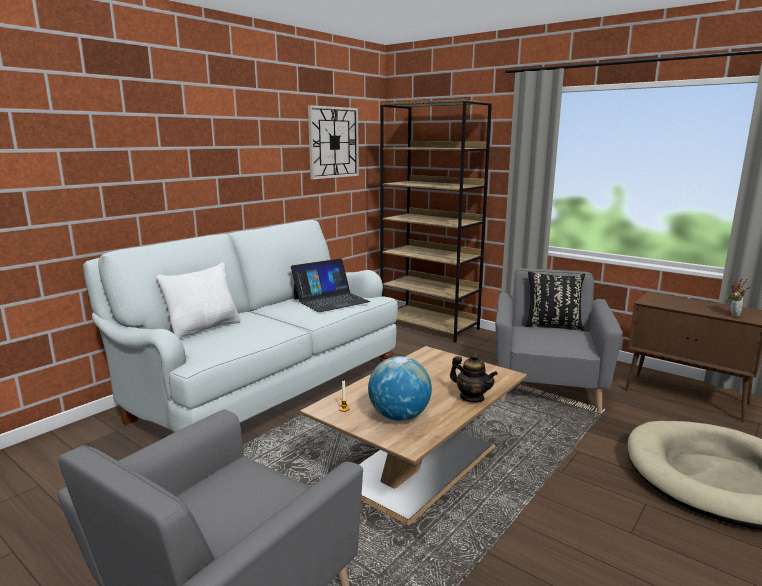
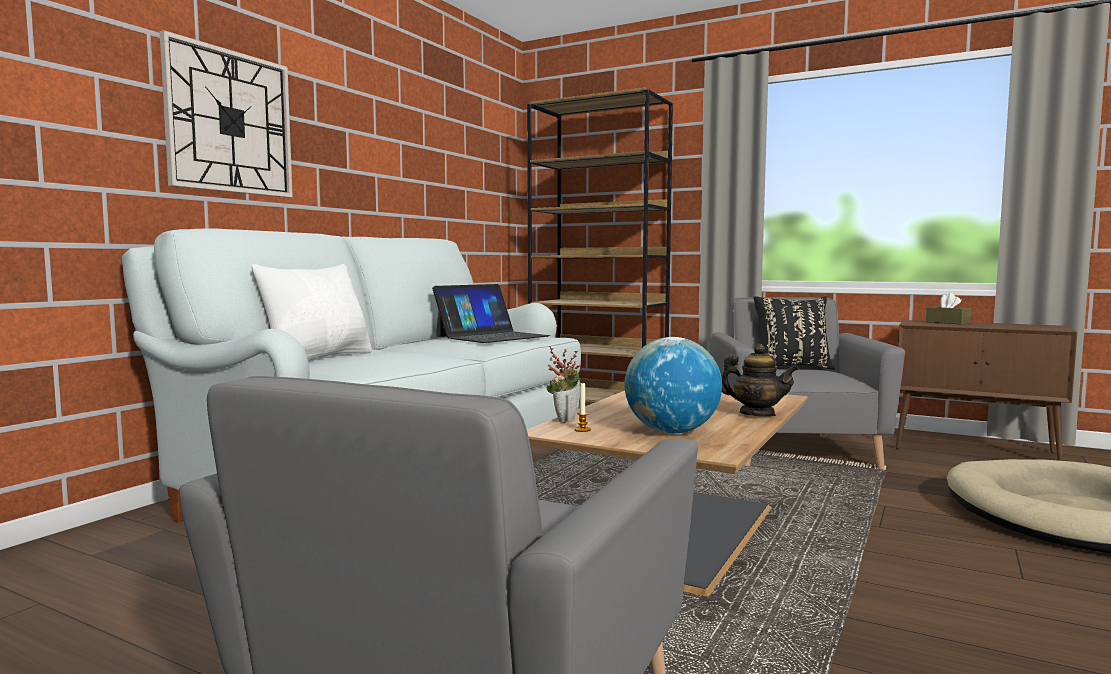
camera: 10 degrees left, 10 degrees down
wall clock [308,105,359,179] -> wall clock moved to [159,30,293,198]
potted plant [726,277,750,317] -> potted plant moved to [547,346,580,423]
none -> brown tissue box [926,293,971,325]

